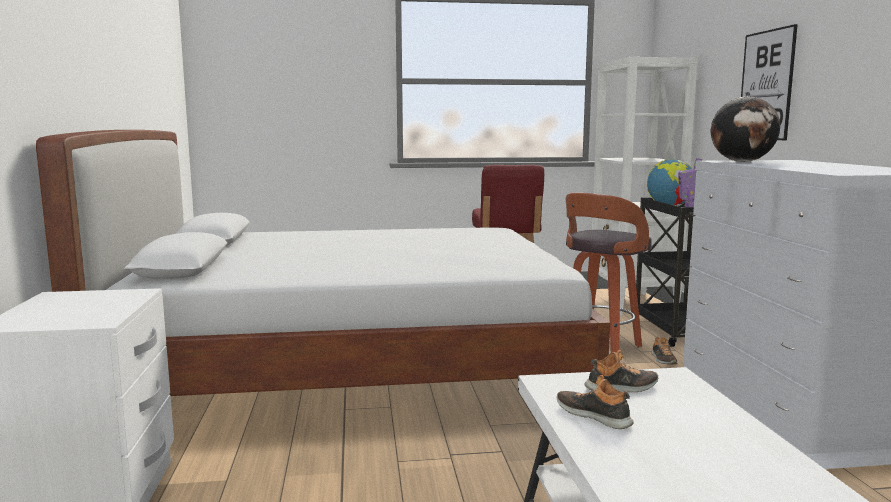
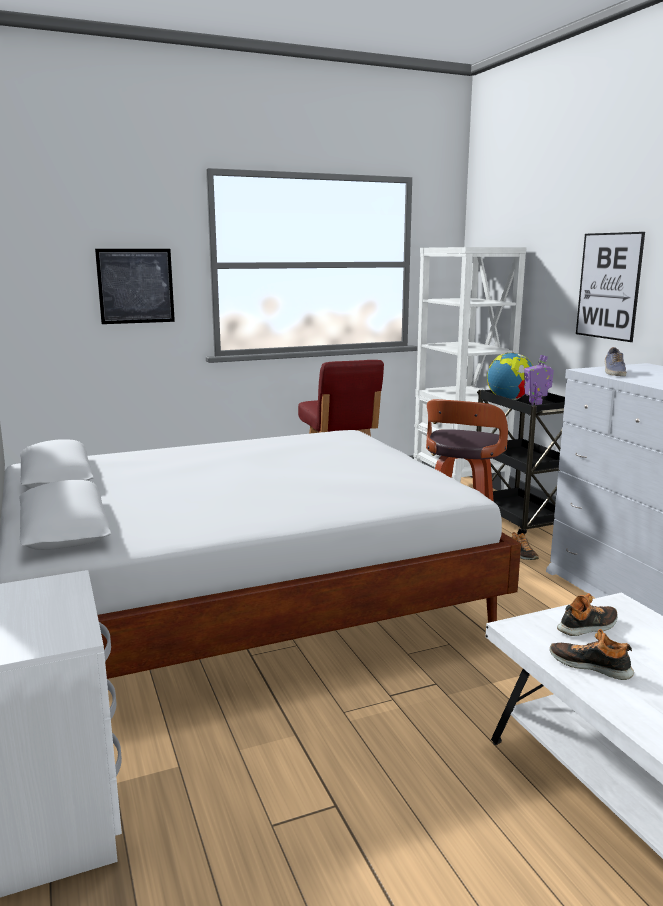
camera: 15 degrees left, 5 degrees up
globe [711,96,780,162] -> shoe [605,347,627,376]
none -> picture [95,249,175,324]

